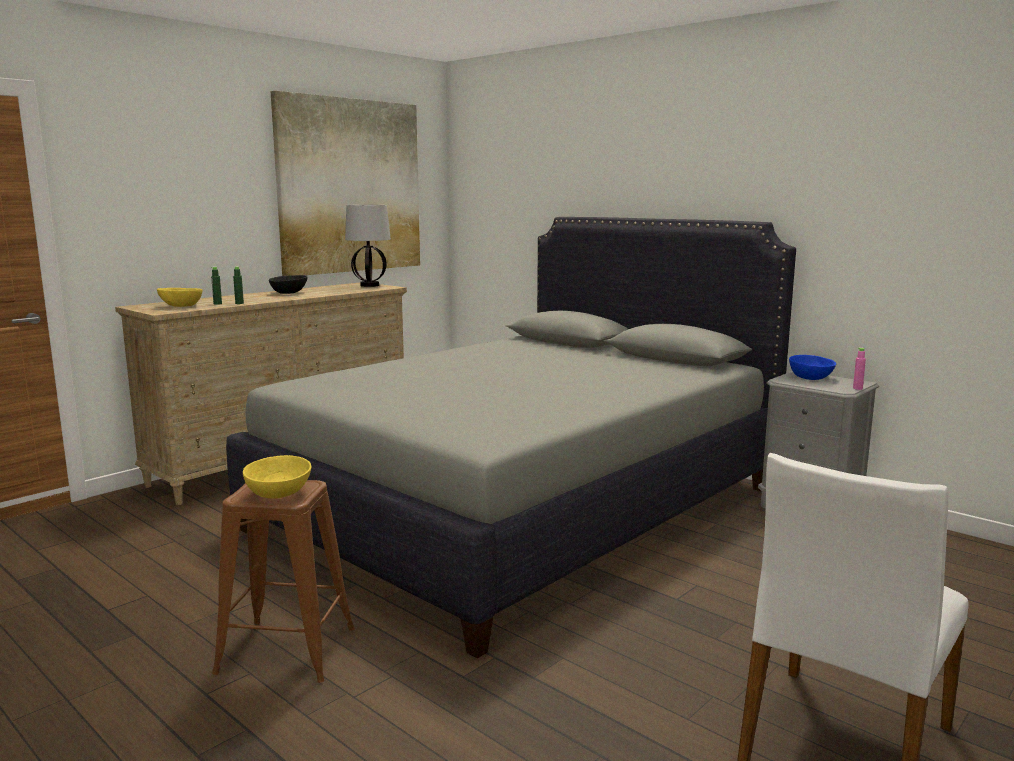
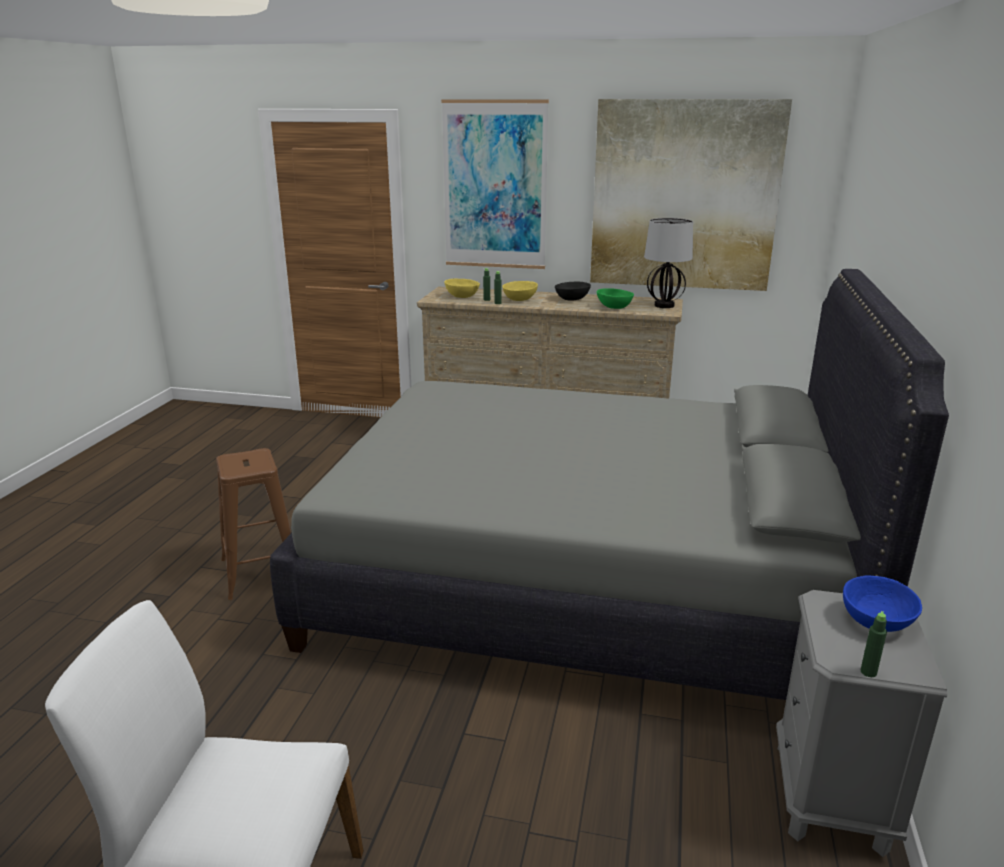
camera: 60 degrees right, 10 degrees up
yellow bowl [243,455,311,498] -> yellow bowl moved to [502,281,538,301]
pink bottle [853,348,866,390] -> green bottle [861,611,887,677]
none -> picture [441,99,549,269]
none -> green bowl [597,289,634,309]

